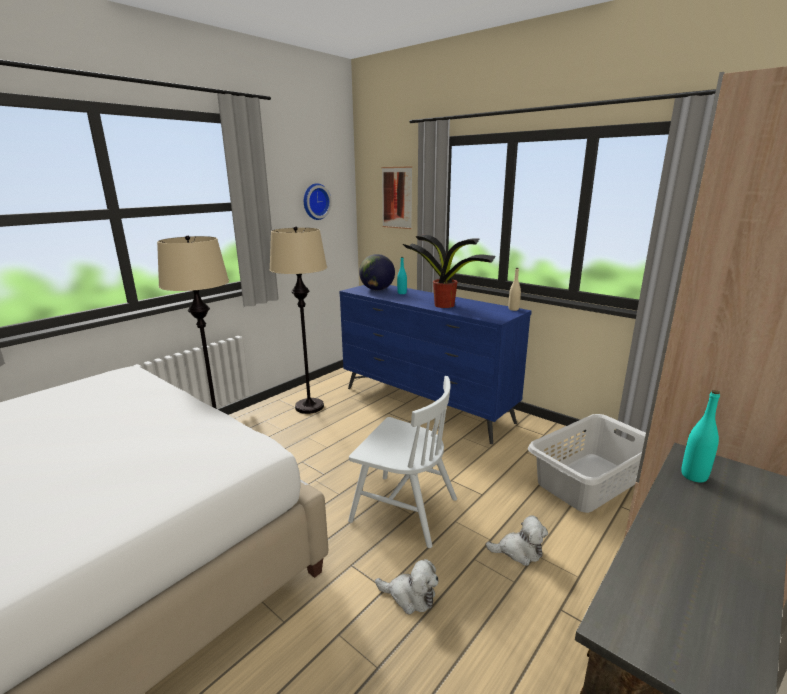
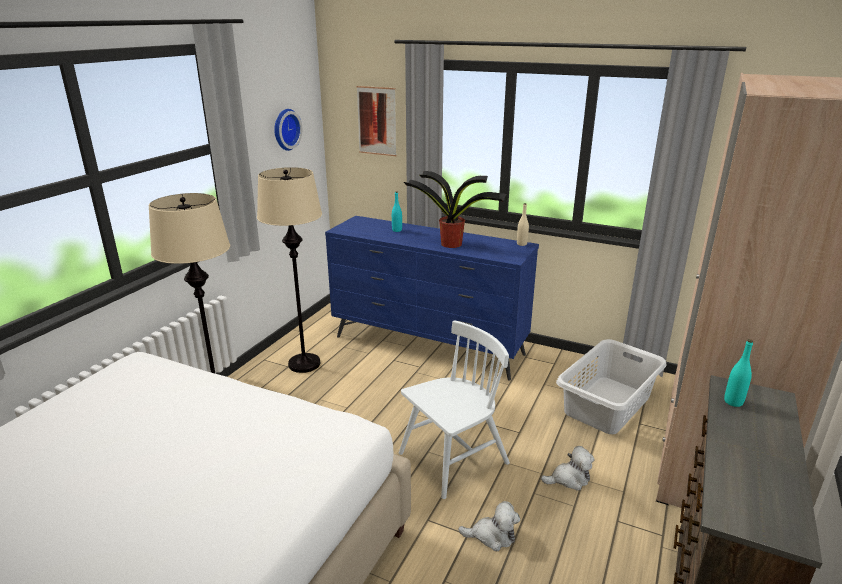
camera: 15 degrees left, 5 degrees up
white chair [348,376,457,548] -> white chair turned 45 degrees counterclockwise [399,320,510,499]
globe [359,254,395,290] -> none

